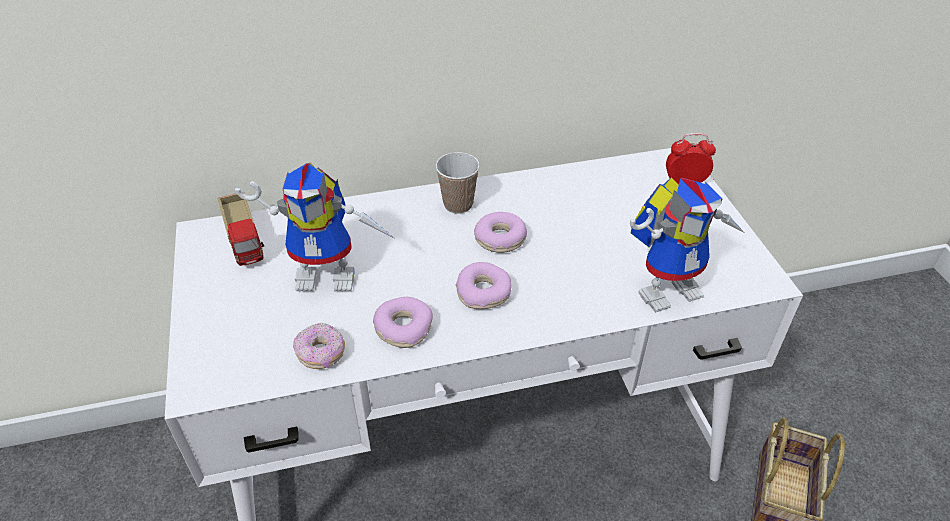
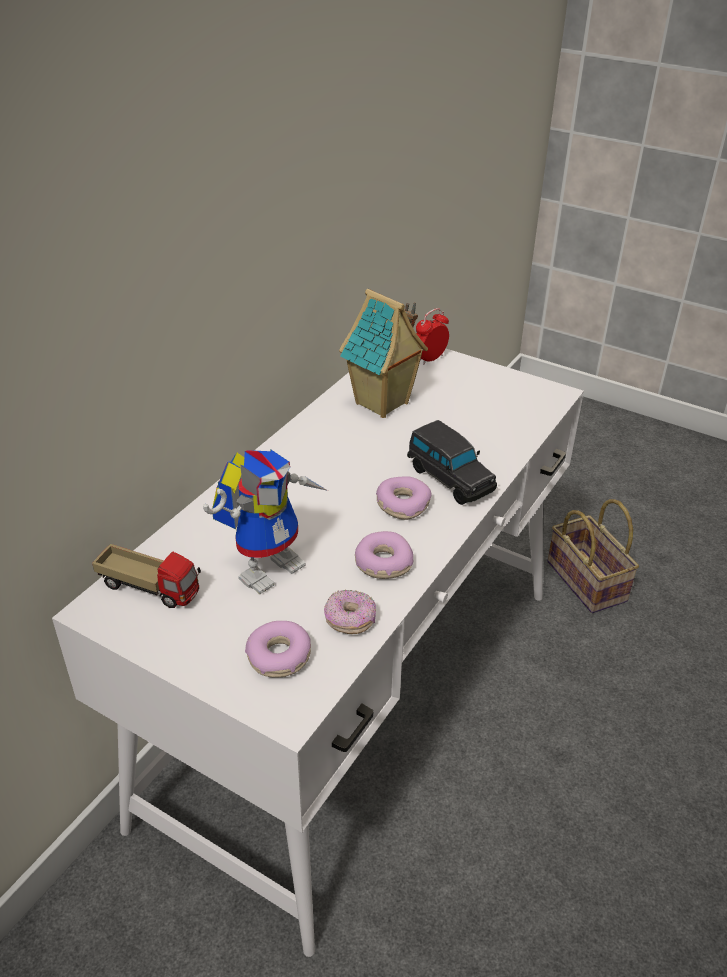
camera: 45 degrees left, 5 degrees down
cup [435,152,480,214] -> none
donut [474,212,527,253] -> donut moved to [245,621,311,678]
toy robot [630,177,745,313] -> none
none -> toy house [339,289,428,418]
none -> black toy car [407,420,497,505]

